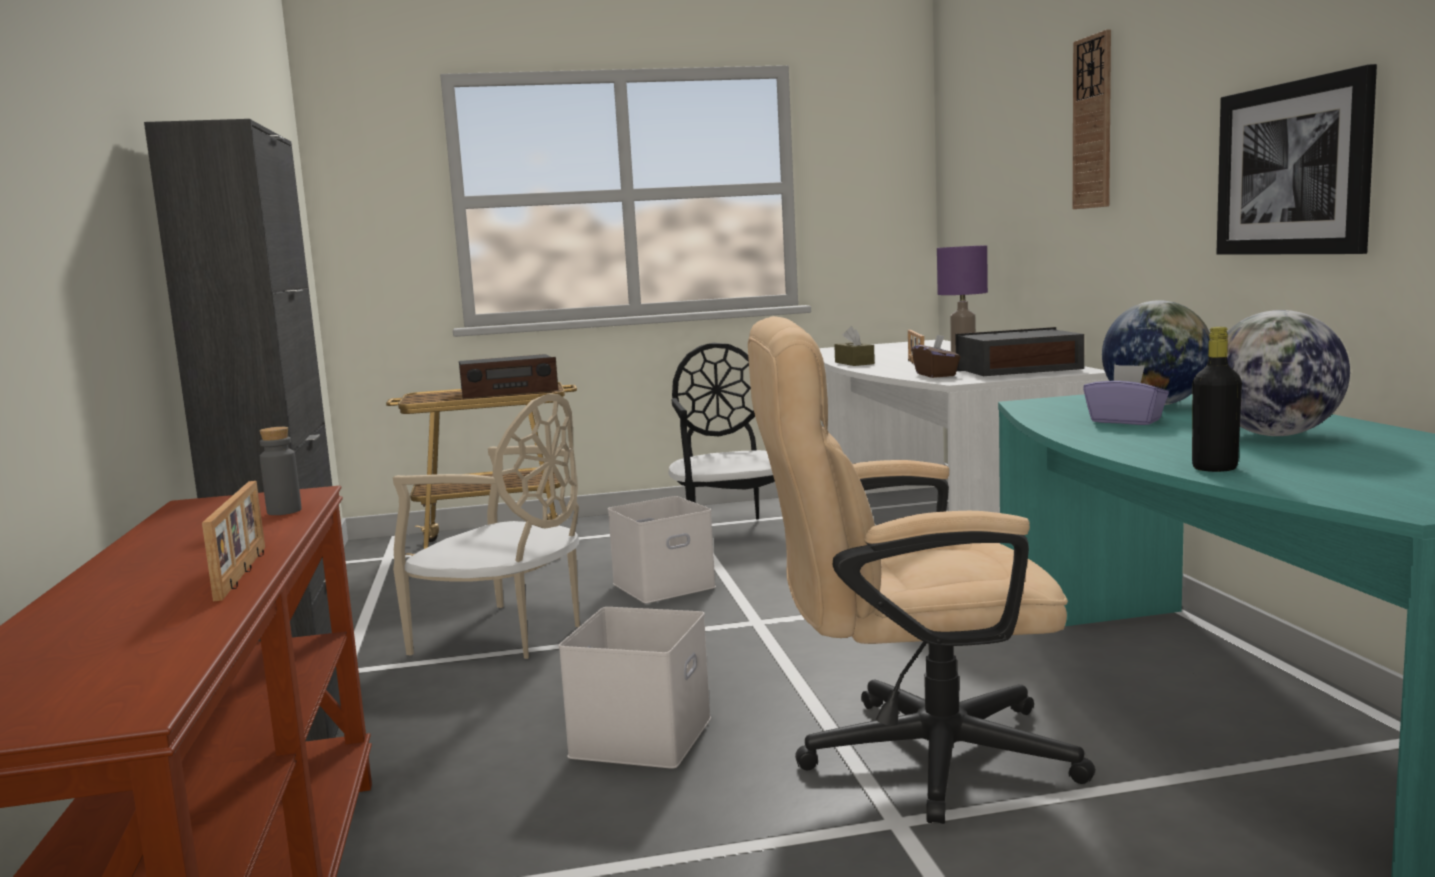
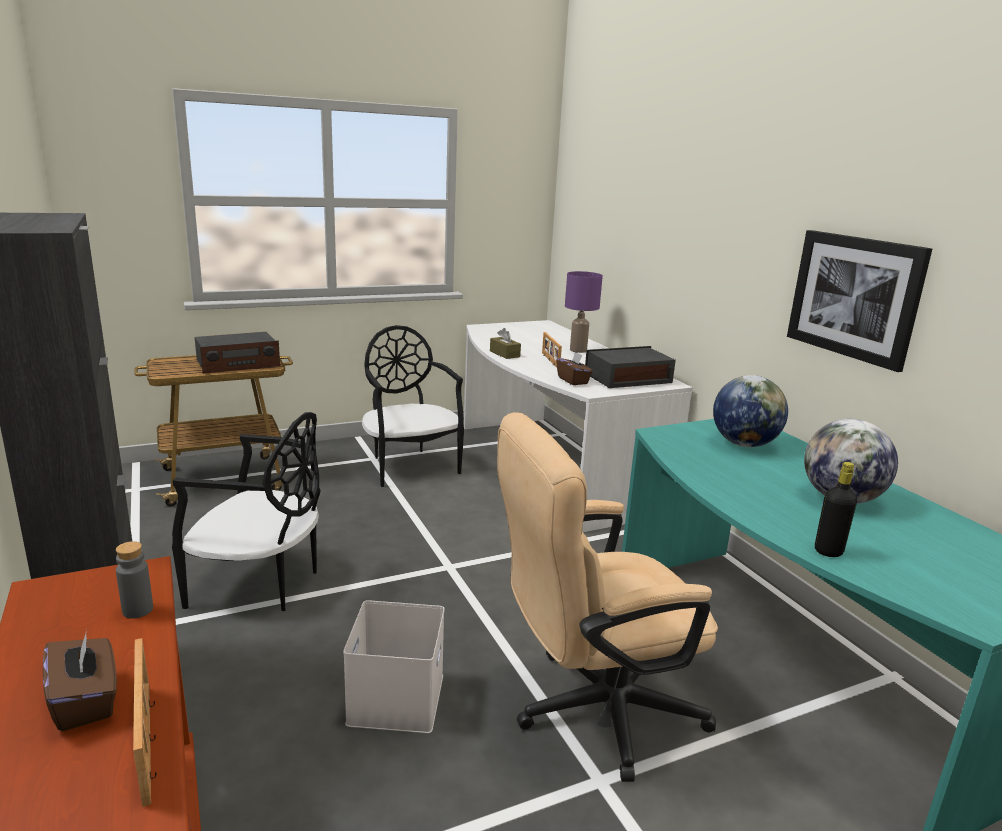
camera: 15 degrees left, 10 degrees up
beige chair [393,393,580,659] -> black chair [172,412,321,611]
white storage box [608,496,716,603] -> none
wall clock [1073,30,1111,209] -> none
purple tissue box [1083,364,1169,425] -> none
none -> brown tissue box [43,630,117,732]

